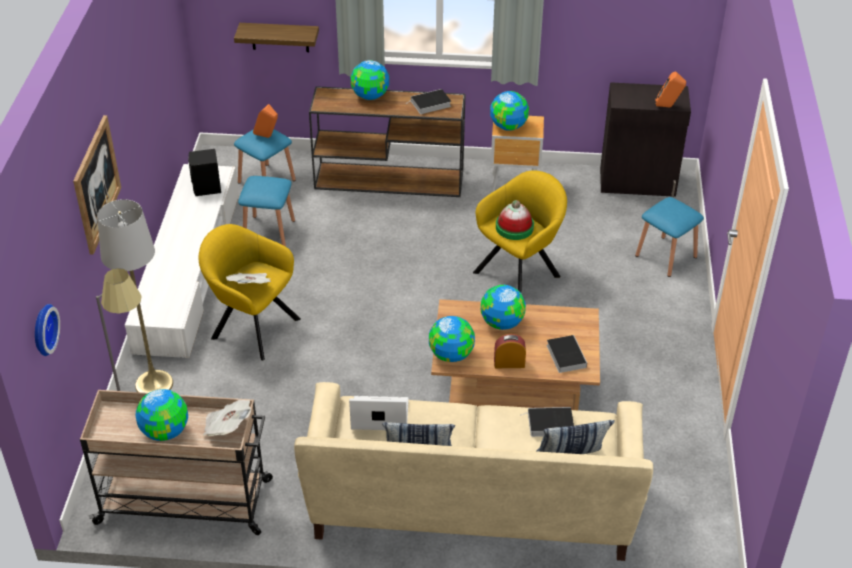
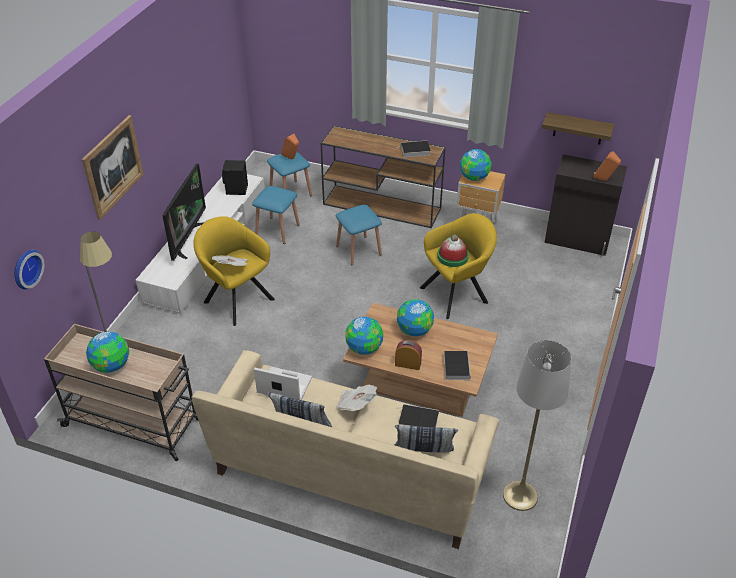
camera: 15 degrees right, 0 degrees up
grey floor lamp [97,199,173,393] -> grey floor lamp moved to [503,340,571,511]
newspaper [203,400,251,436] -> newspaper moved to [336,384,377,411]
shelf [234,23,319,52] -> shelf moved to [542,112,615,145]
globe [351,60,389,100] -> none
blue stool [635,197,704,277] -> blue stool moved to [336,205,382,265]
none -> television [162,164,206,261]

